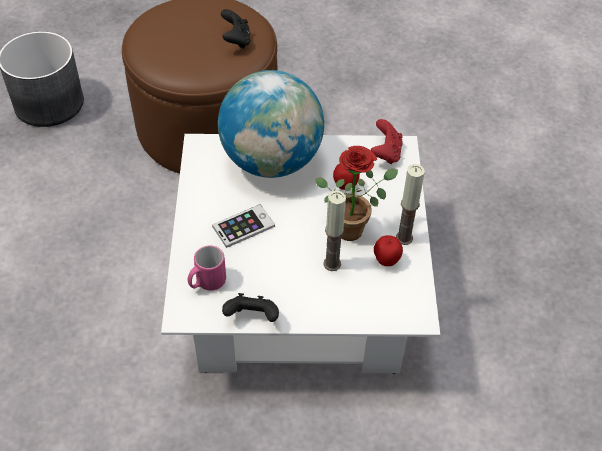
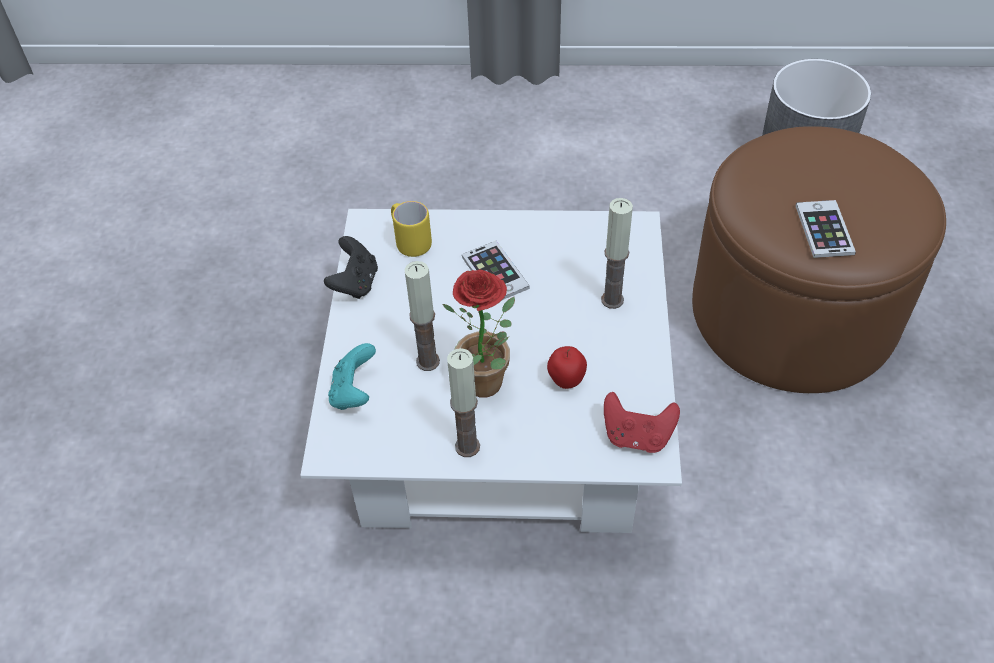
camera: 95 degrees right, 0 degrees up
pink mug [188,245,226,291] -> yellow mug [391,201,432,257]
globe [218,70,324,178] -> candle [601,198,633,309]
black game controller [221,9,251,49] -> phone [795,200,856,258]
apple [374,235,403,266] -> none
none -> turquoise game controller [328,343,376,410]

